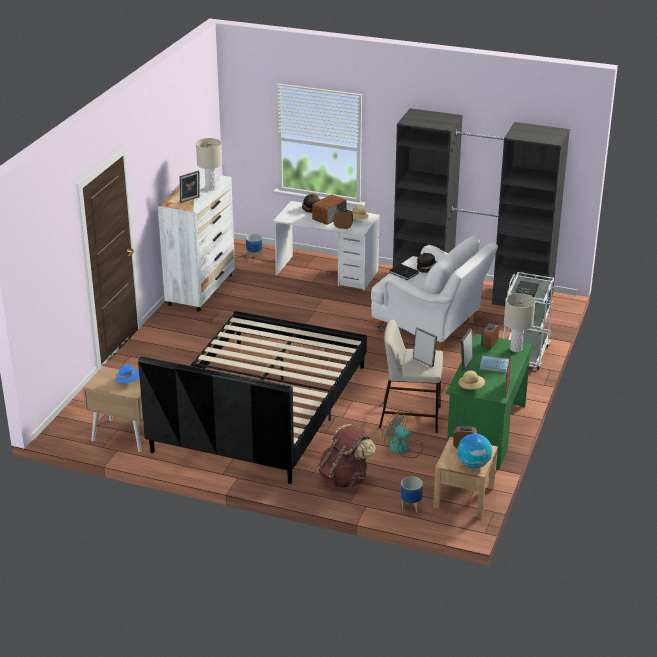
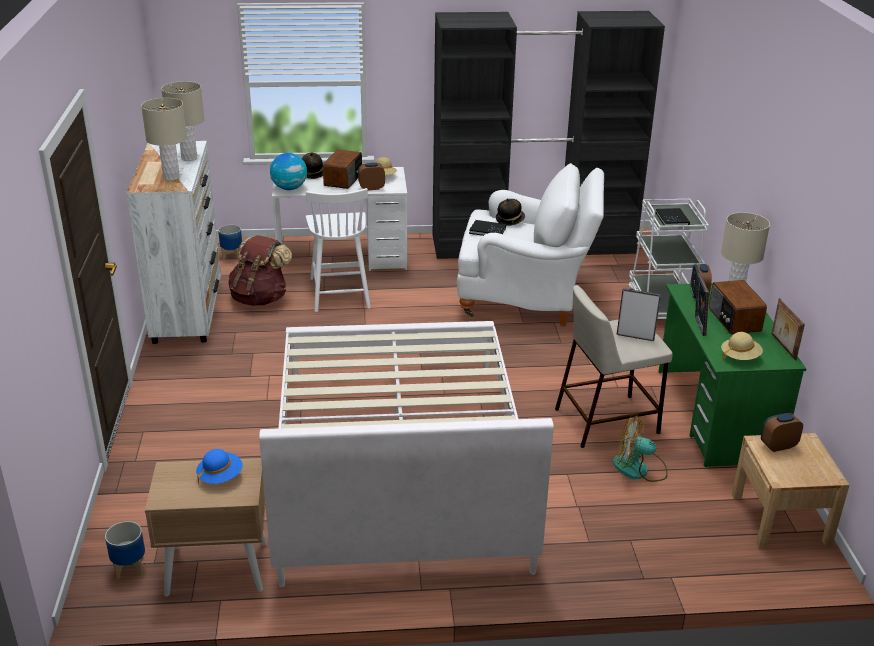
camera: 25 degrees left, 0 degrees up
black bed [138,311,367,484] -> white bed [259,321,554,588]
picture frame [180,171,200,203] -> beige table lamp [141,98,187,181]
brown backpack [318,424,376,488] -> brown backpack moved to [228,235,292,306]
planter [401,476,423,512] -> planter moved to [105,521,145,580]
globe [457,433,492,468] -> globe moved to [270,153,307,190]
blue book [480,356,509,373] -> radio [709,280,767,334]
none -> white chair [306,188,371,312]

